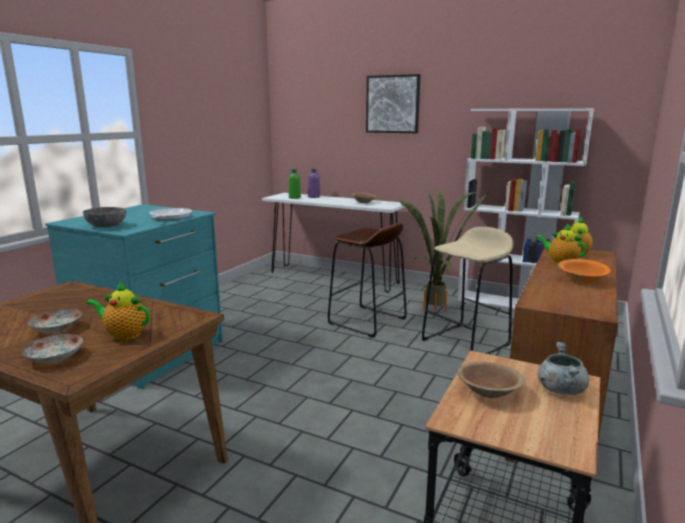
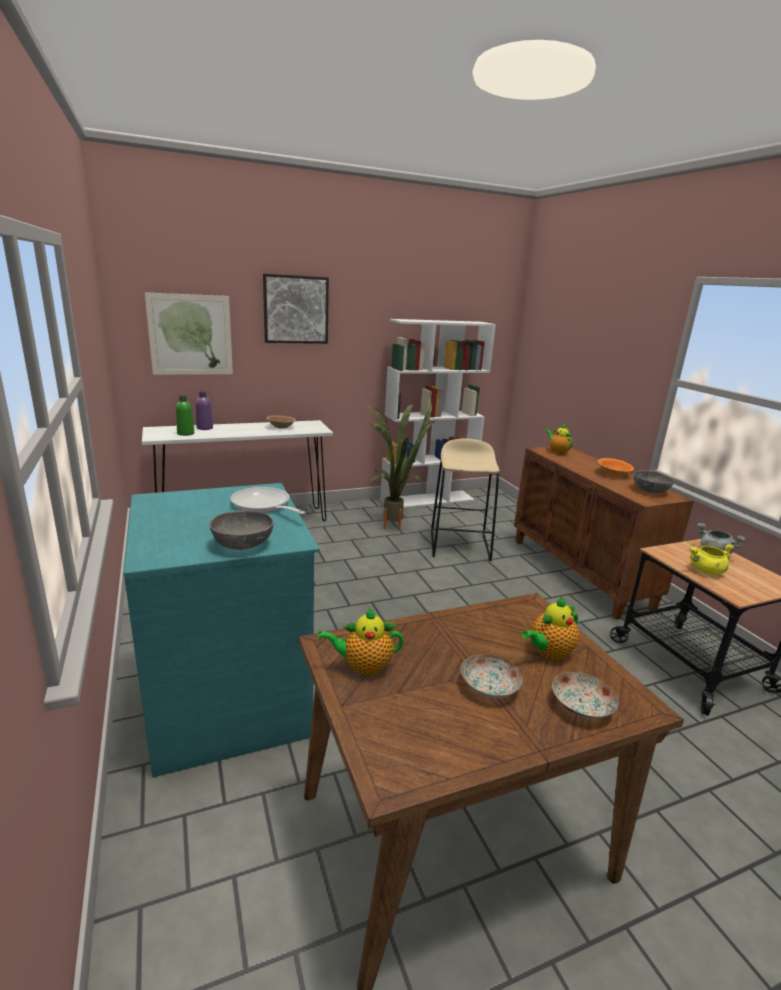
camera: 50 degrees left, 5 degrees up
brown stool [327,223,407,338] -> none
brown bowl [457,362,525,398] -> yellow cooking pot [689,544,734,575]
teapot [536,224,587,265] -> teapot moved to [318,608,404,676]
none -> picture [145,292,233,375]
none -> grey bowl [634,470,674,493]

